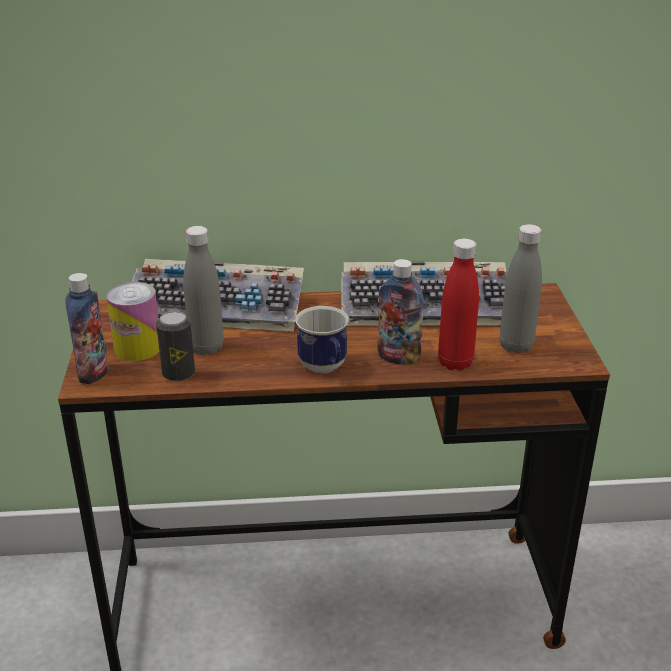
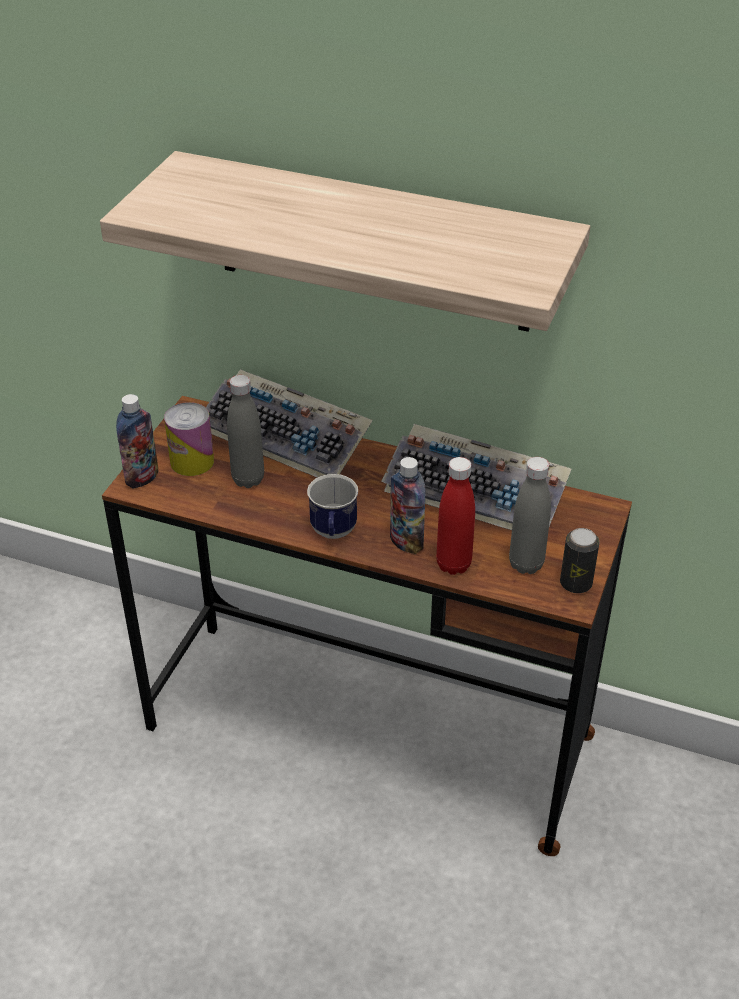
camera: 25 degrees right, 10 degrees up
can [156,311,195,381] -> can moved to [560,528,600,593]
none -> shelf [100,151,590,332]

